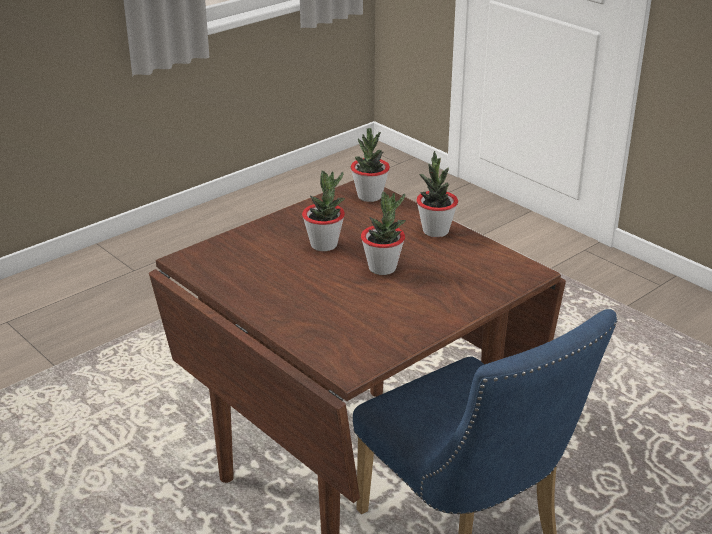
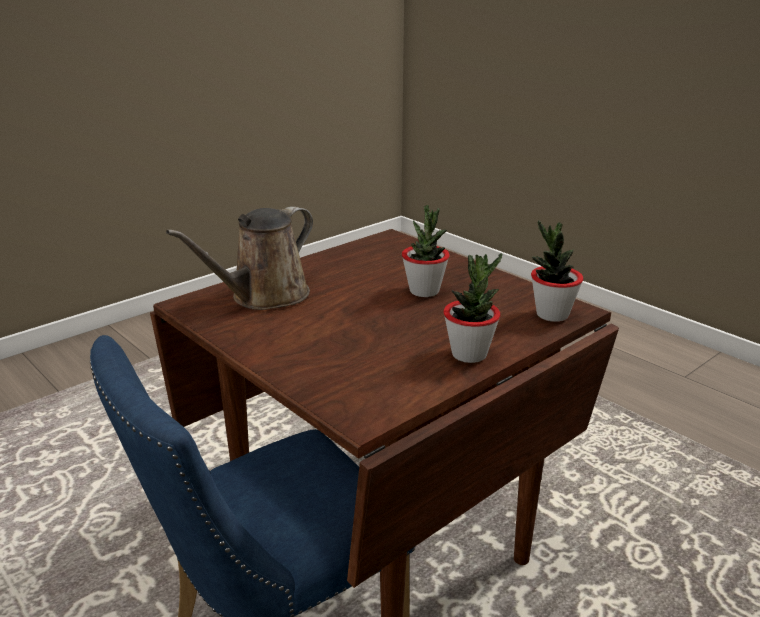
camera: 90 degrees right, 5 degrees down
potted plant [361,192,406,275] -> none
none -> brown watering can [166,206,313,310]

